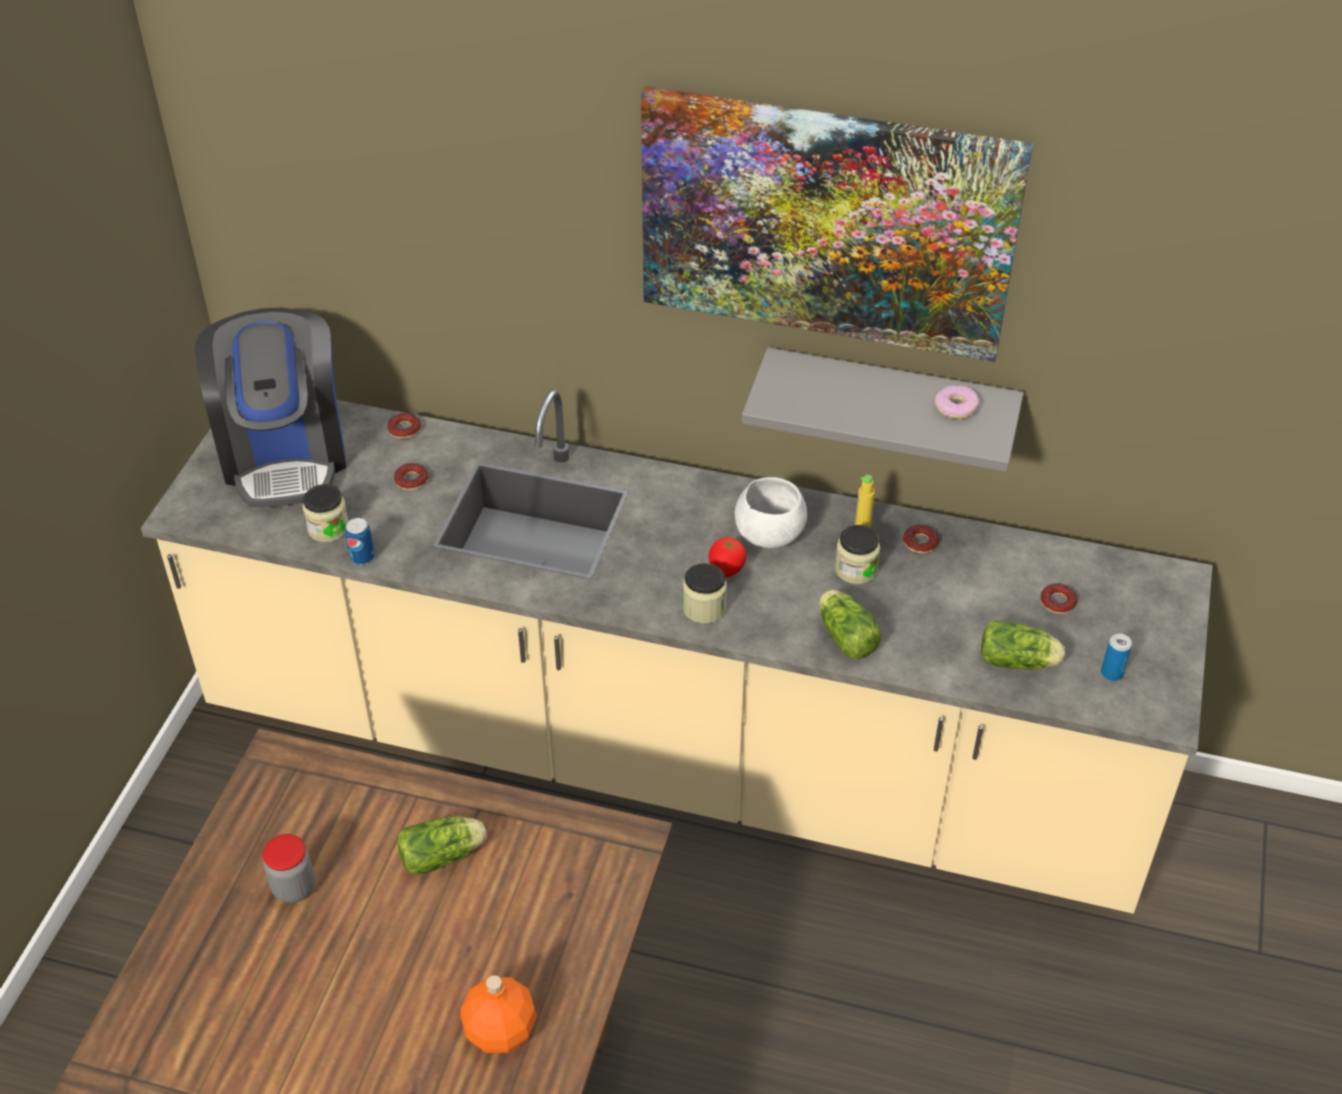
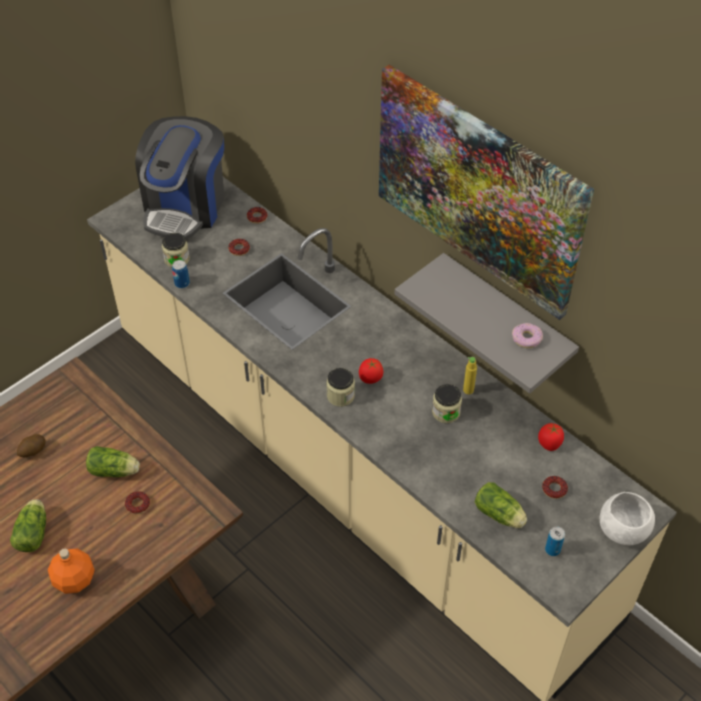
camera: 30 degrees right, 5 degrees up
jar [262,834,315,903] -> potato [17,434,45,457]
white bowl [735,477,807,548] -> white bowl moved to [600,492,655,545]
lettuce [819,590,881,659] -> lettuce moved to [10,499,46,552]
donut [903,525,939,554] -> donut moved to [125,491,150,514]
none -> tomato [538,423,564,451]

